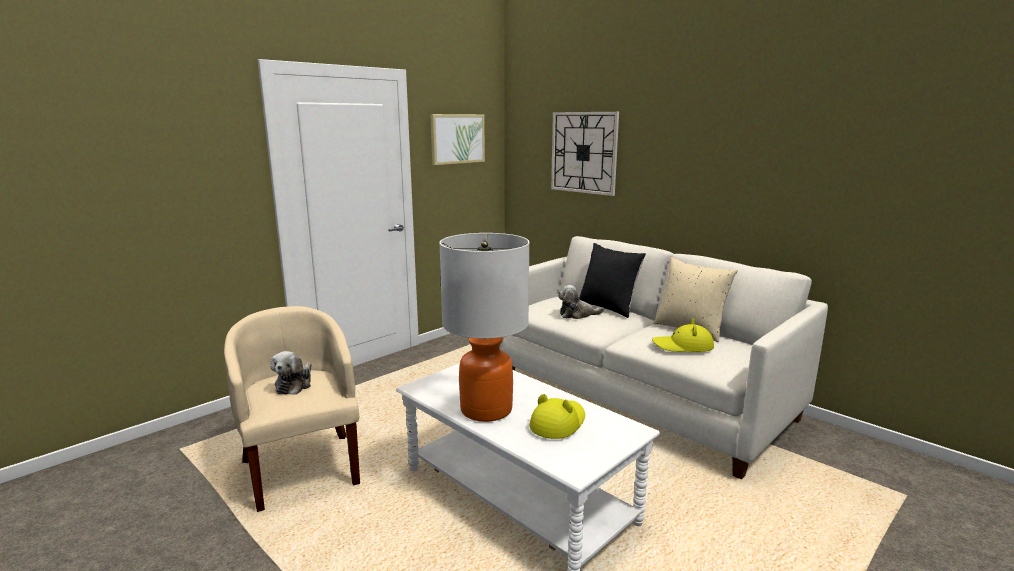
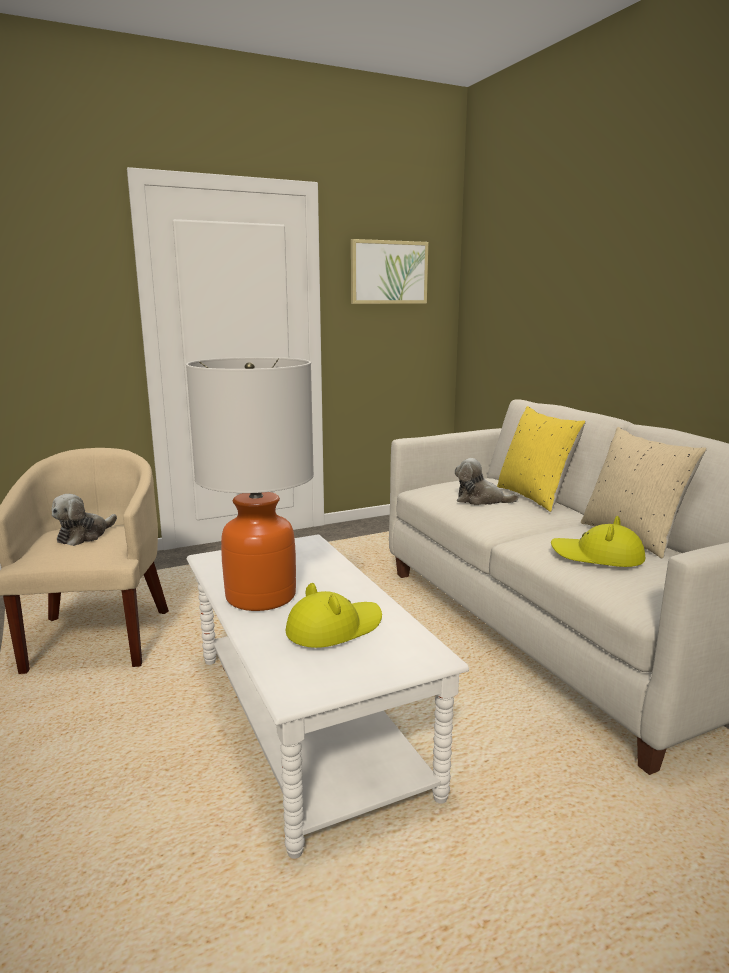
camera: 20 degrees right, 0 degrees up
wall clock [551,112,619,196] -> none
black pillow [579,243,646,318] -> yellow pillow [497,406,586,512]

